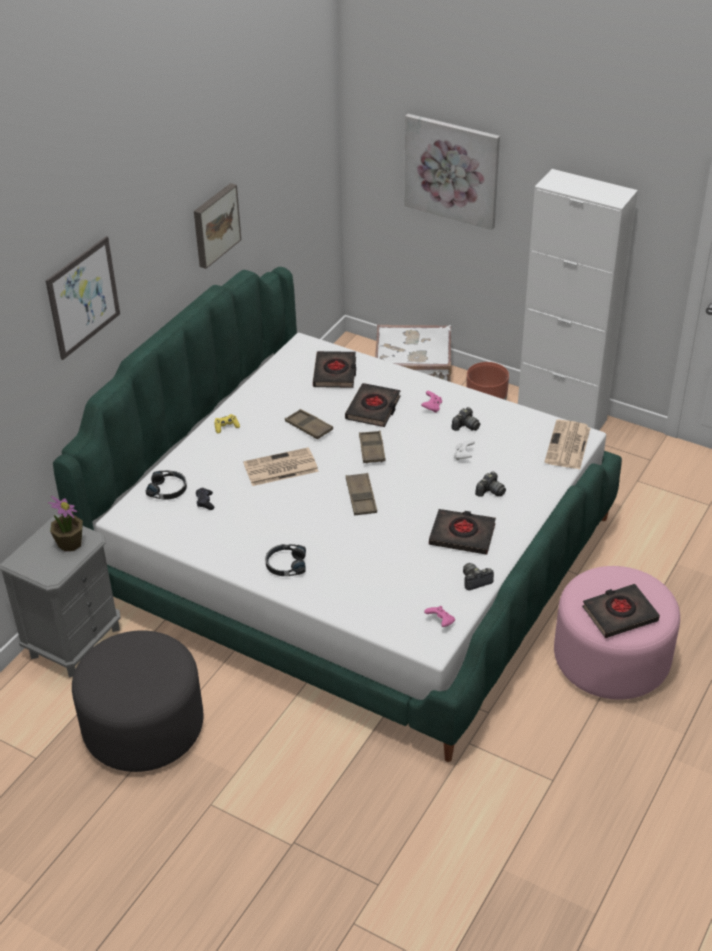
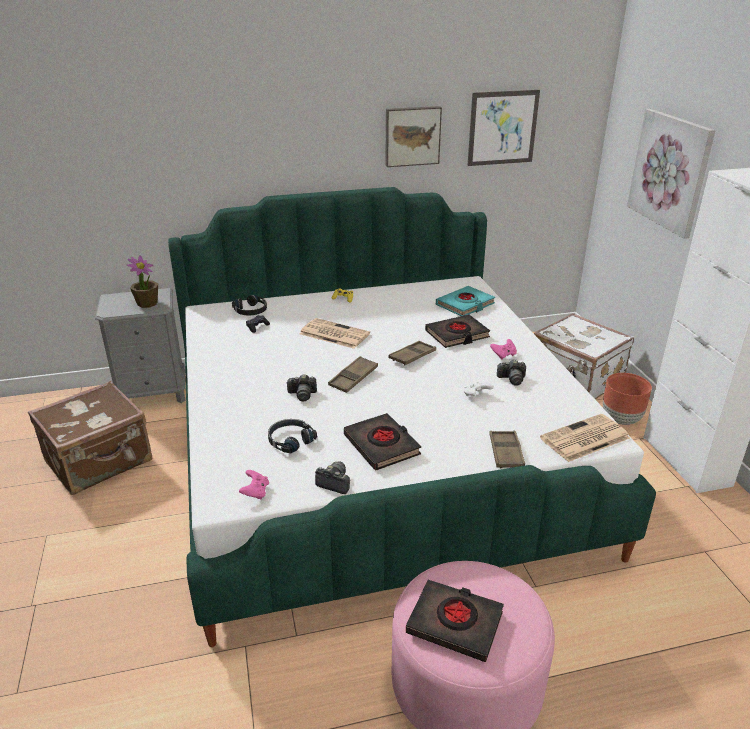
camera: 45 degrees right, 10 degrees down
picture [46,236,120,360] -> picture moved to [467,90,540,166]
grey ottoman [72,630,204,772] -> brown suitcase [28,381,152,495]
black headphones [265,544,306,576] -> black headphones moved to [268,419,317,453]
brown tray [285,409,333,439] -> brown tray moved to [489,431,525,468]
black book [313,351,356,388] -> turquoise book [436,286,495,316]
camera [475,471,506,497] -> camera moved to [286,374,317,401]

